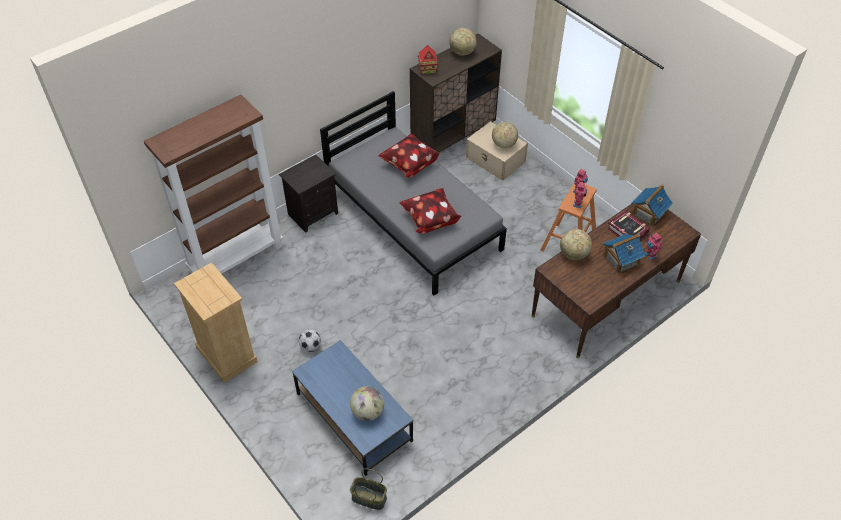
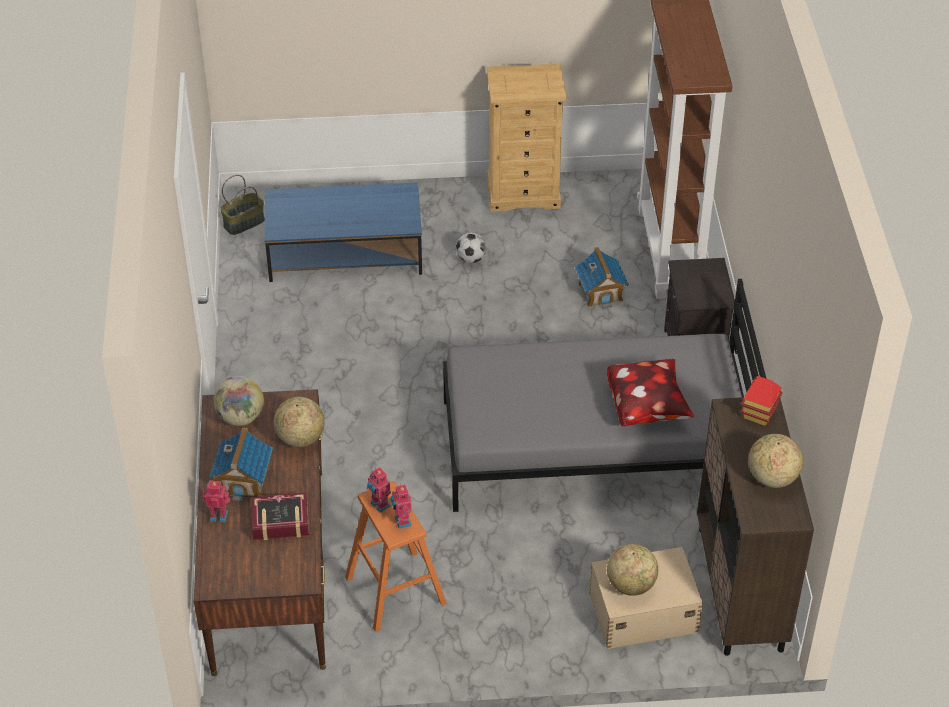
camera: 125 degrees right, 5 degrees down
globe [350,386,384,421] -> globe moved to [214,376,264,426]
pillow [399,188,461,234] -> none
toy house [631,184,673,227] -> toy house moved to [575,247,629,308]

